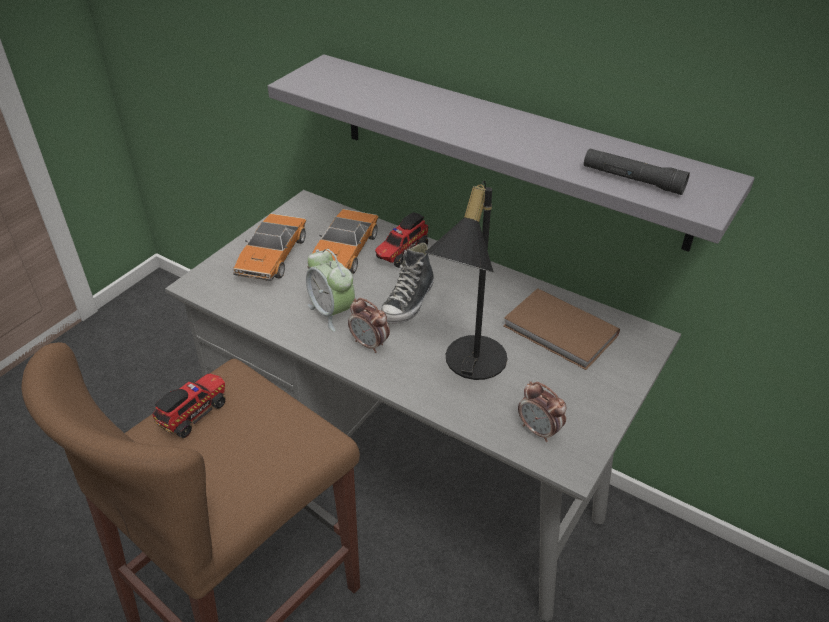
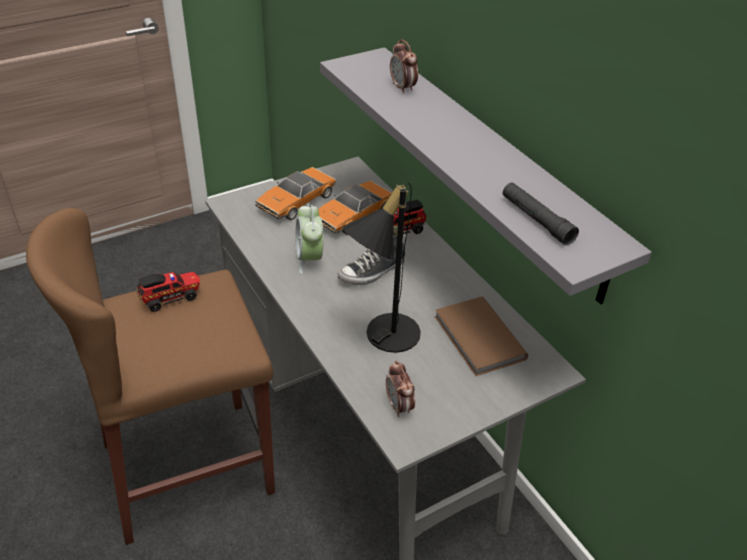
camera: 25 degrees right, 0 degrees up
alarm clock [348,298,390,353] -> alarm clock moved to [390,39,418,94]

